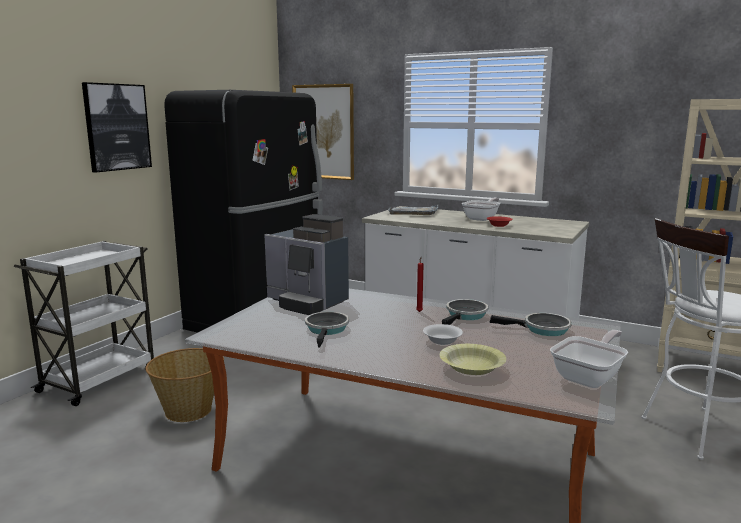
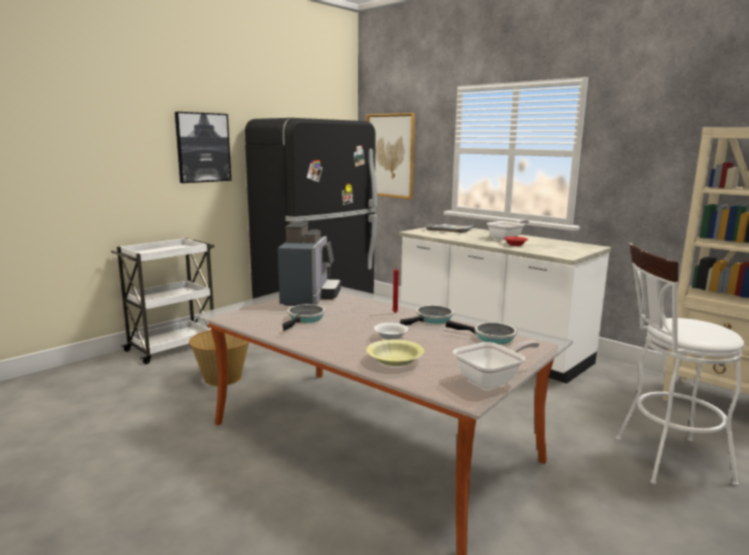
camera: 15 degrees right, 0 degrees up
coffee machine [264,214,349,315] -> coffee machine turned 135 degrees counterclockwise [278,222,341,306]

